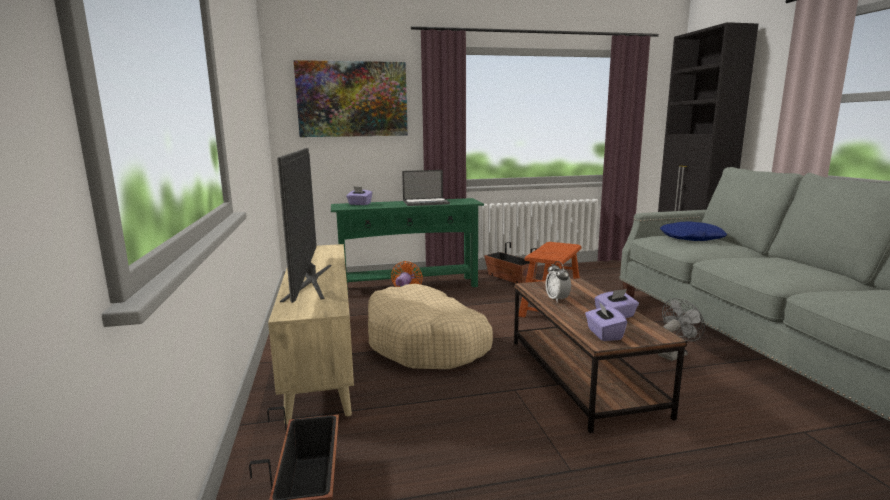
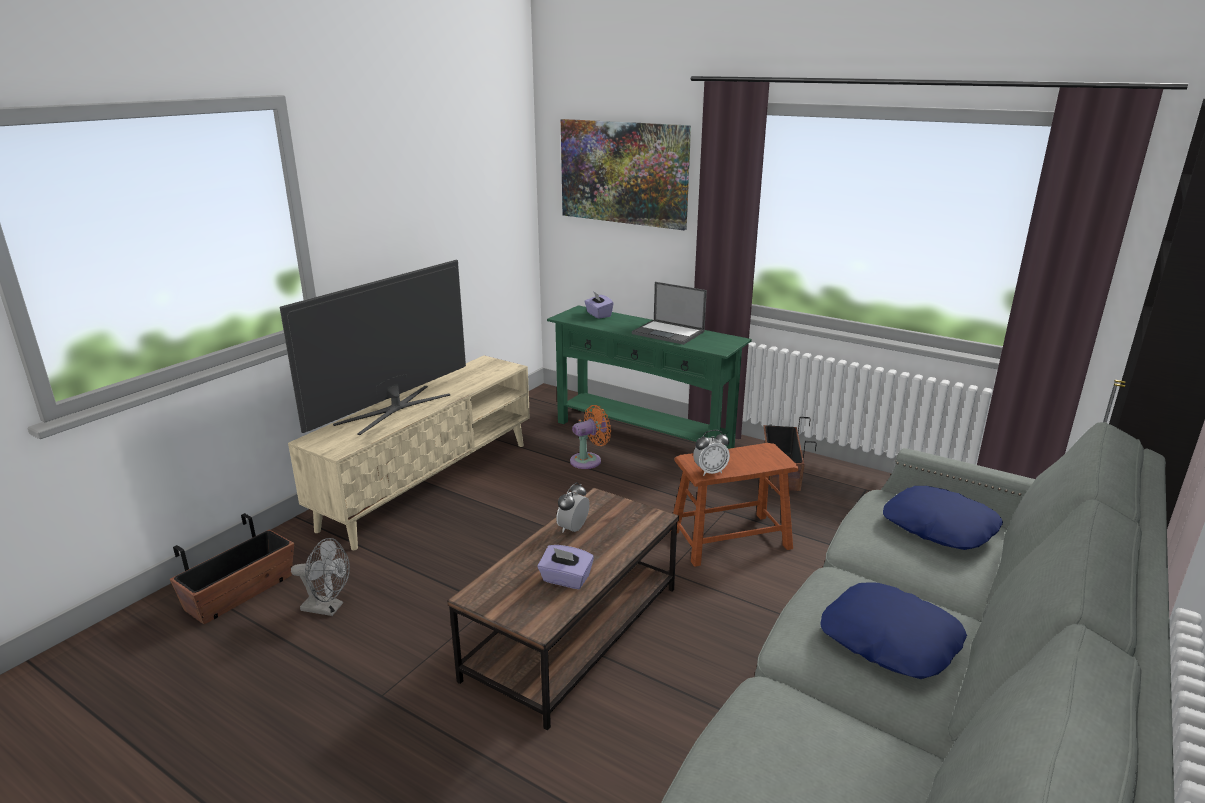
camera: 45 degrees right, 10 degrees up
beige dog bed [368,284,493,369] -> none
purple tissue box [585,302,627,341] -> none
grey fan [658,298,705,361] -> grey fan moved to [291,538,350,616]
none -> alarm clock [693,430,730,476]
none -> blue pillow [820,582,967,679]

